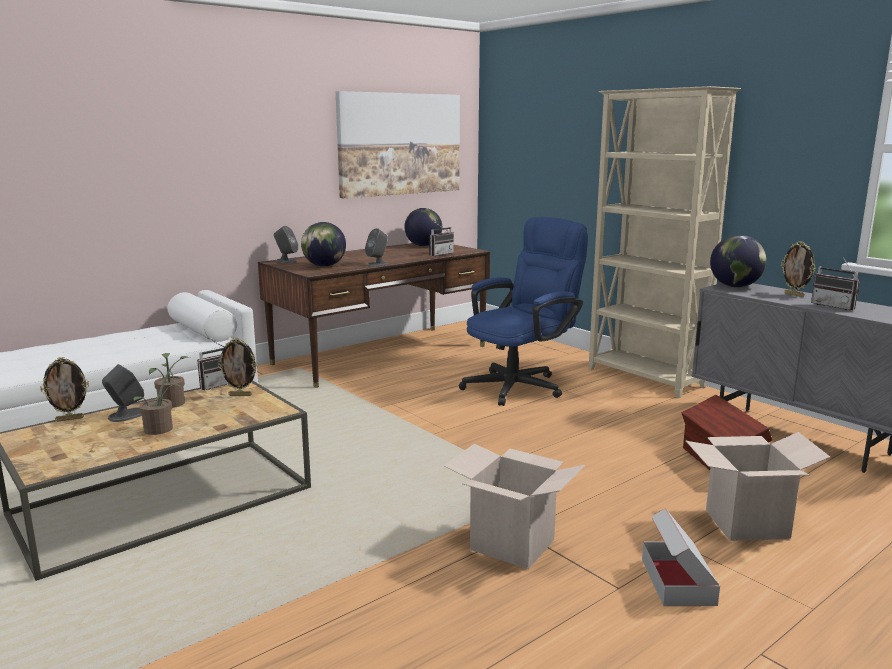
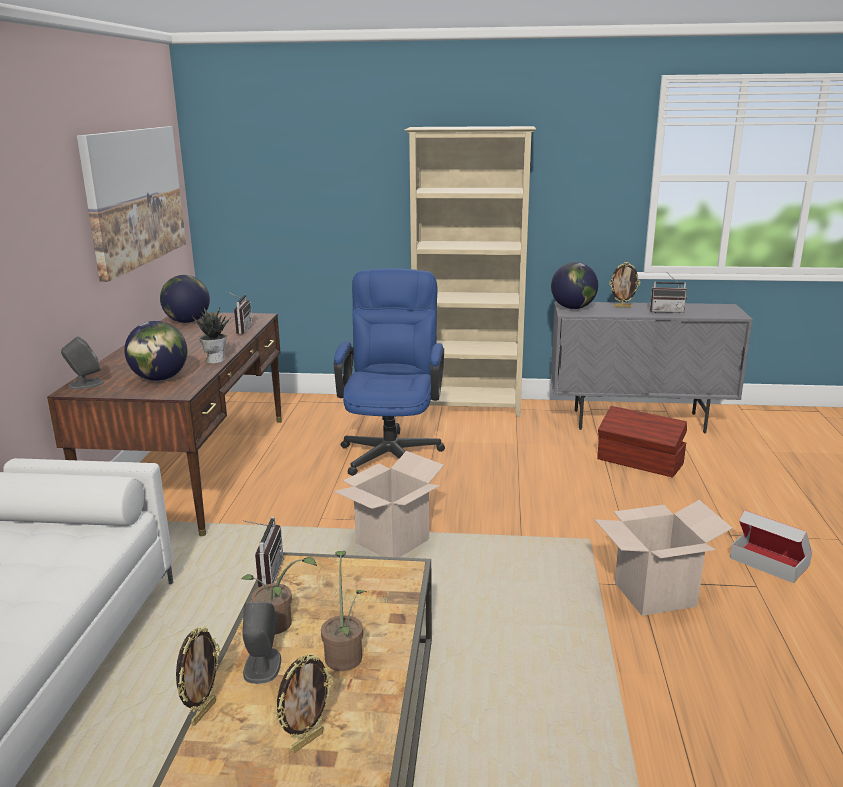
camera: 45 degrees left, 5 degrees up
picture frame [218,338,258,396] -> picture frame moved to [275,655,333,753]
grey speaker [365,228,389,267] -> potted plant [192,307,231,364]
cardboard box [686,432,830,541] -> cardboard box moved to [334,451,444,557]

